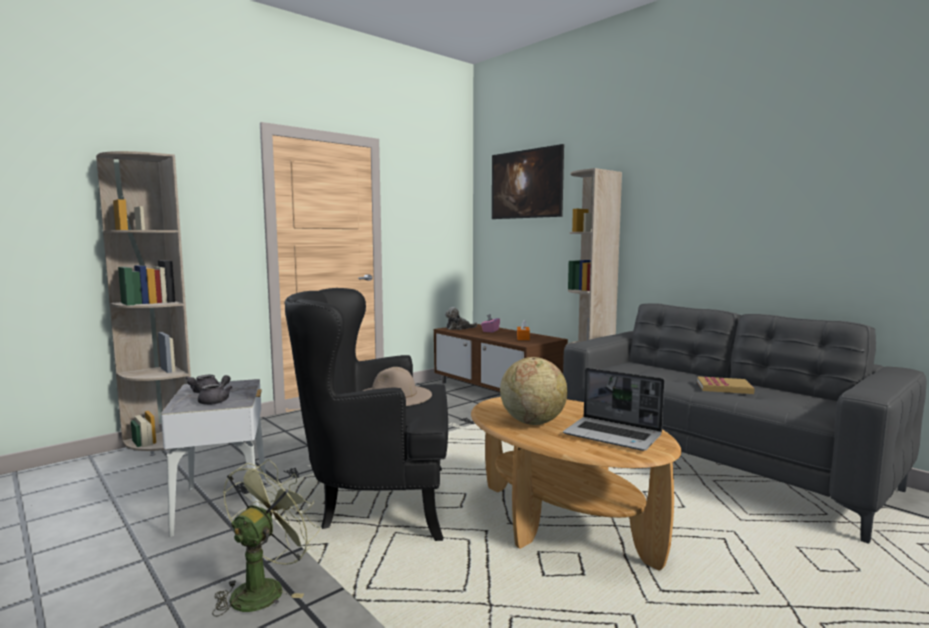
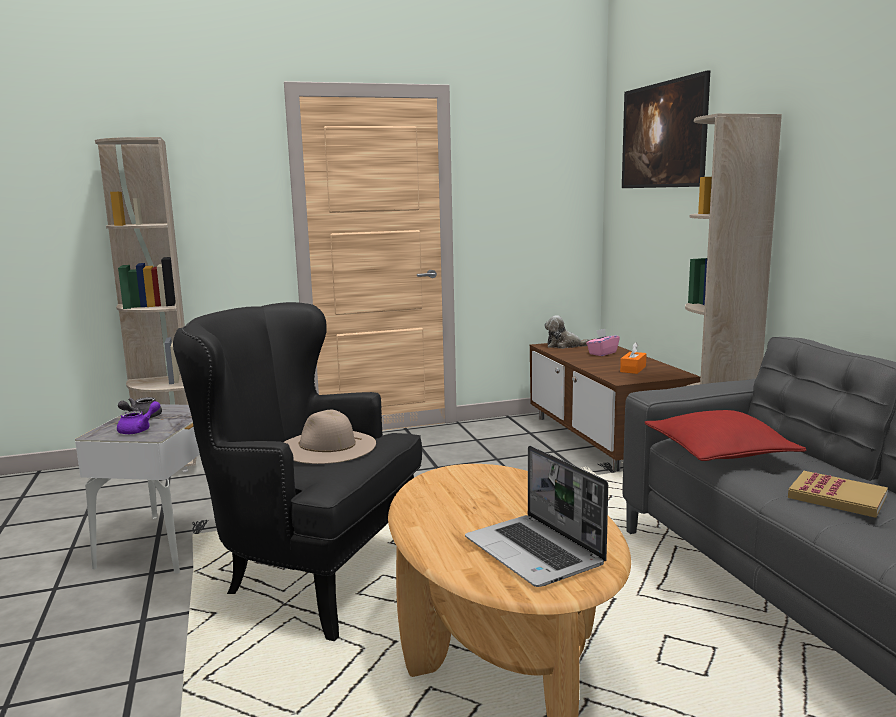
camera: 25 degrees right, 5 degrees up
grey teapot [198,375,232,405] -> purple teapot [117,401,160,434]
green fan [212,459,320,617] -> none
globe [500,357,568,425] -> none
none -> red pillow [645,410,806,461]

